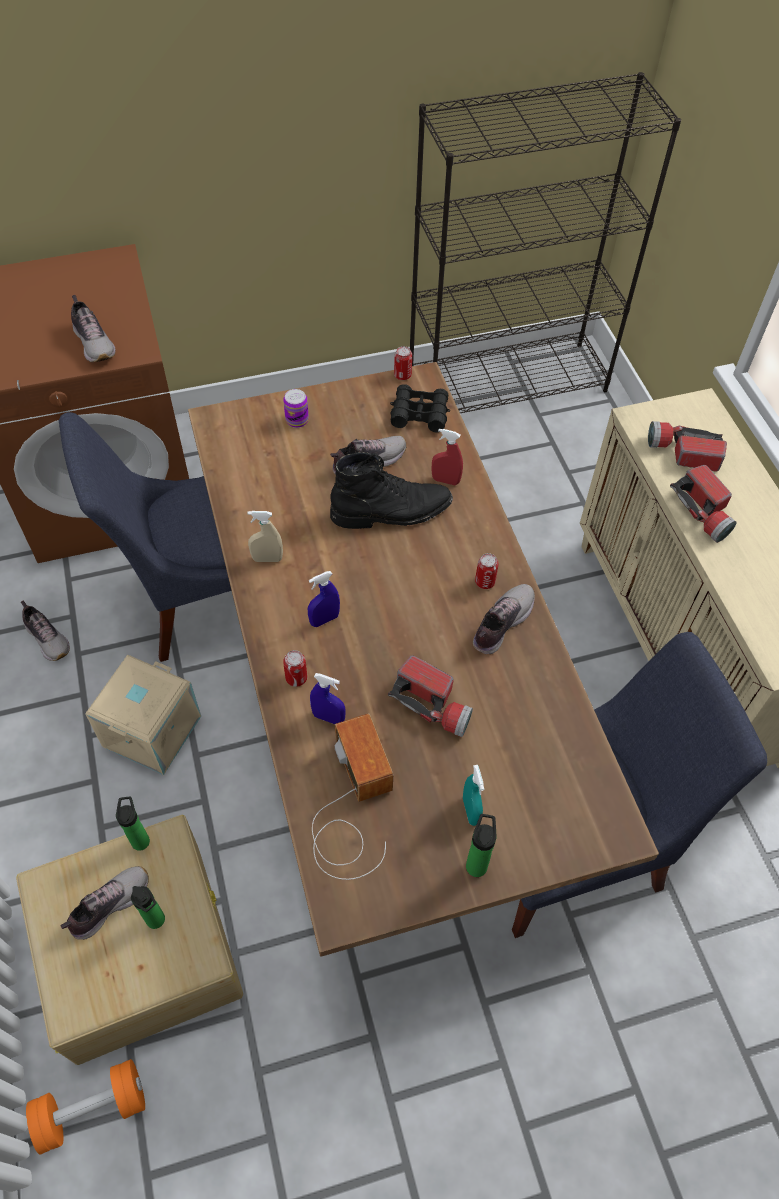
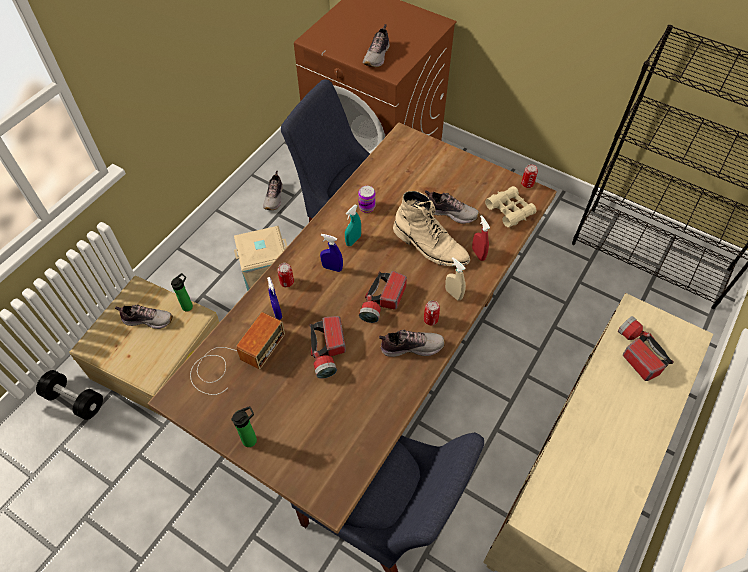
camera: 50 degrees right, 0 degrees up
orange dumbbell [26,1059,145,1155] -> black dumbbell [36,370,103,420]
bottle [131,886,165,929] -> none
beige spray bottle [248,511,283,562] -> beige spray bottle moved to [445,257,466,300]
can [283,389,309,428] -> can moved to [358,186,376,213]
black boot [330,452,453,529] -> beige boot [393,191,470,267]
black binoculars [390,384,451,432] -> beige binoculars [485,186,536,227]
turquoise spray bottle [463,765,484,826] -> turquoise spray bottle moved to [345,204,361,246]
flashlight [670,465,736,543] -> flashlight moved to [359,271,407,323]

